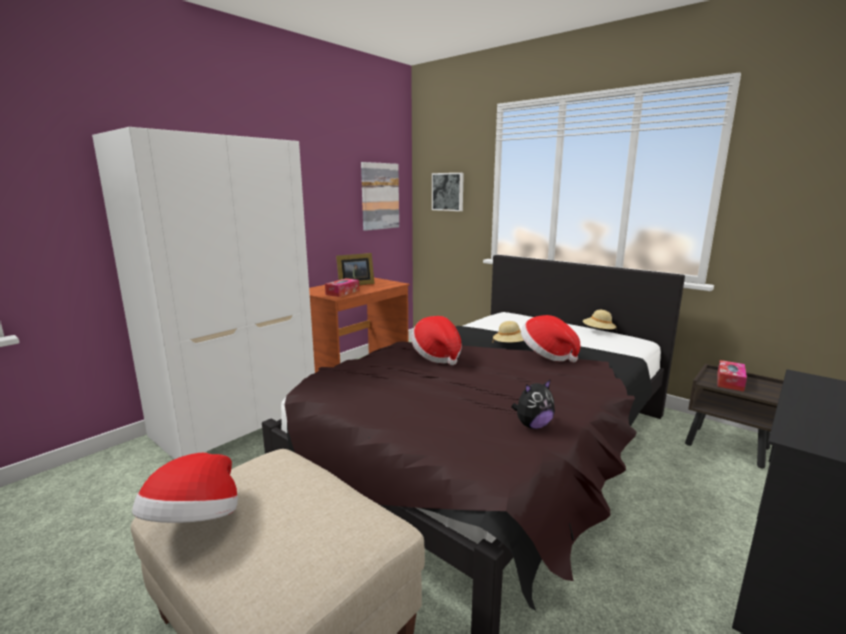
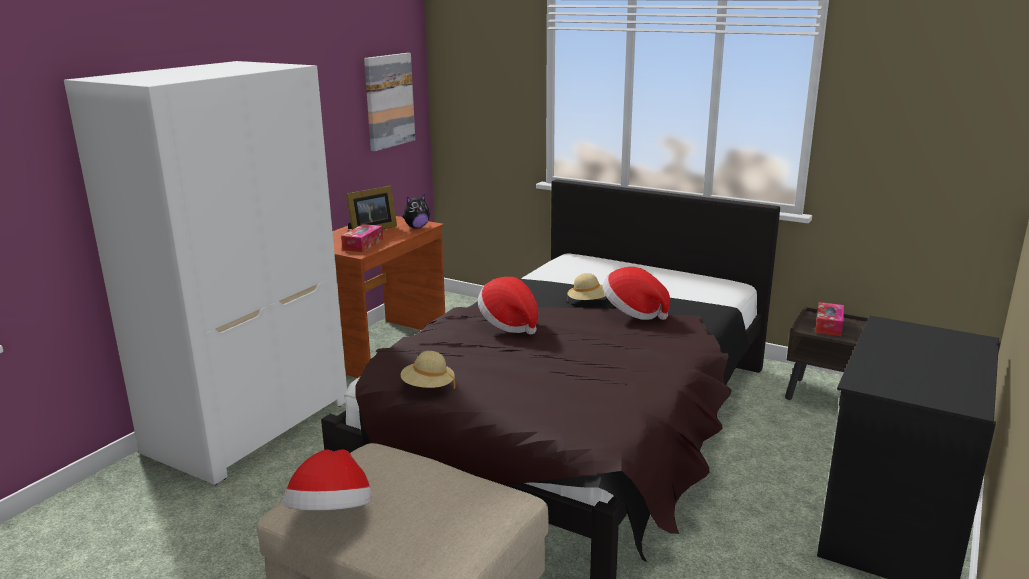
camera: 10 degrees left, 5 degrees up
picture [432,173,464,211] -> none
plush toy [511,379,555,429] -> plush toy moved to [403,194,430,228]
beige hat [583,310,617,329] -> beige hat moved to [401,351,455,389]

